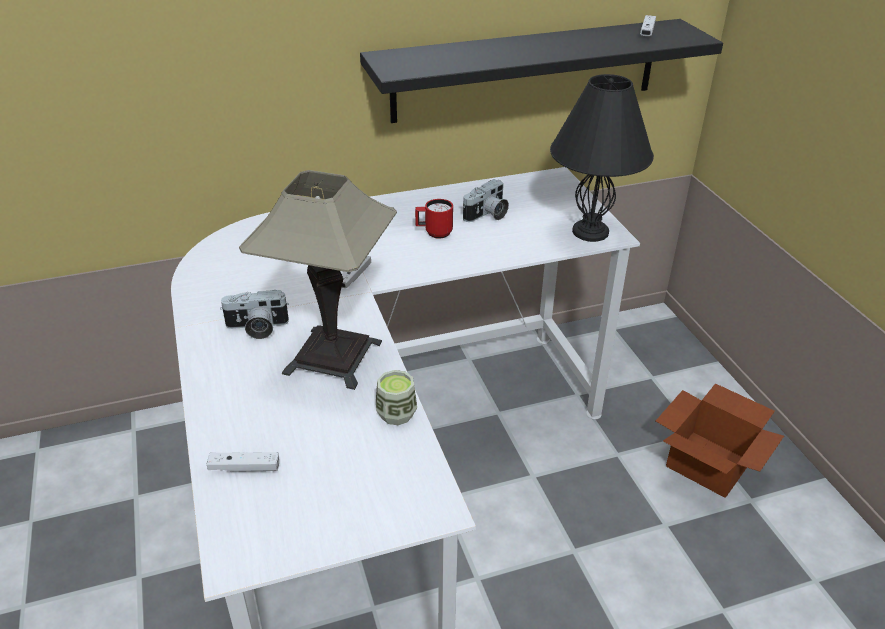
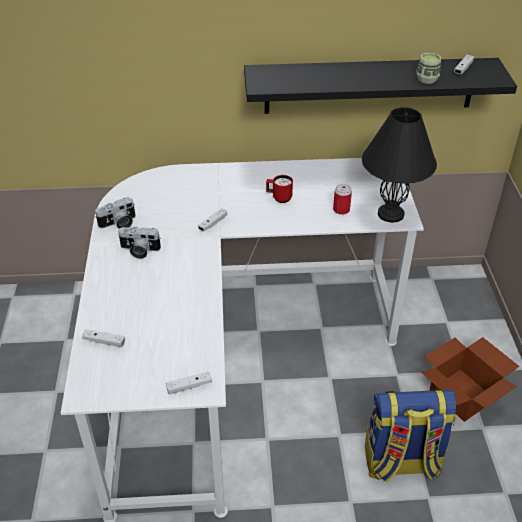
camera: 15 degrees right, 5 degrees up
table lamp [239,170,397,390] -> none
cup [376,370,417,425] -> cup moved to [417,52,441,84]
camera [463,179,509,222] -> camera moved to [95,197,136,229]
none -> white game controller [166,372,212,394]
none -> can [333,184,352,215]
none -> backpack [365,389,456,483]

